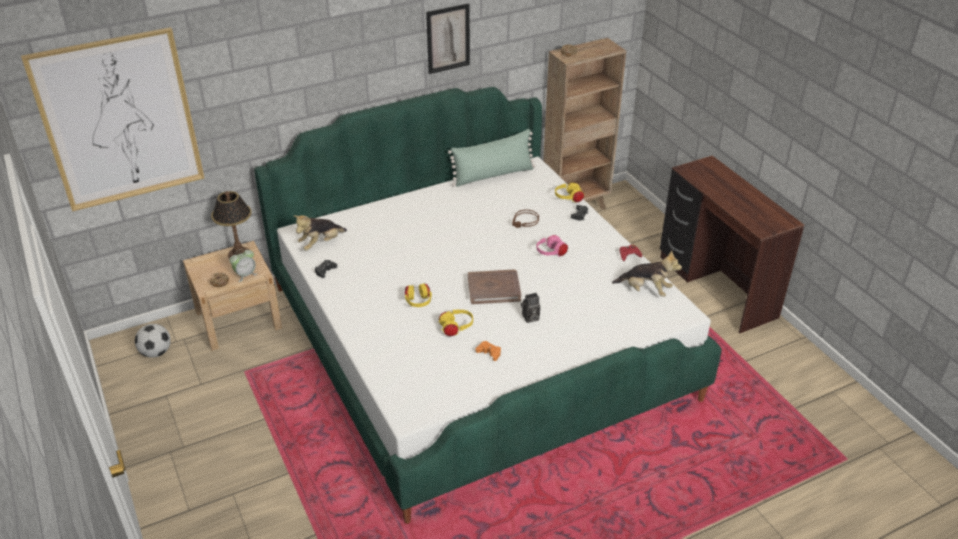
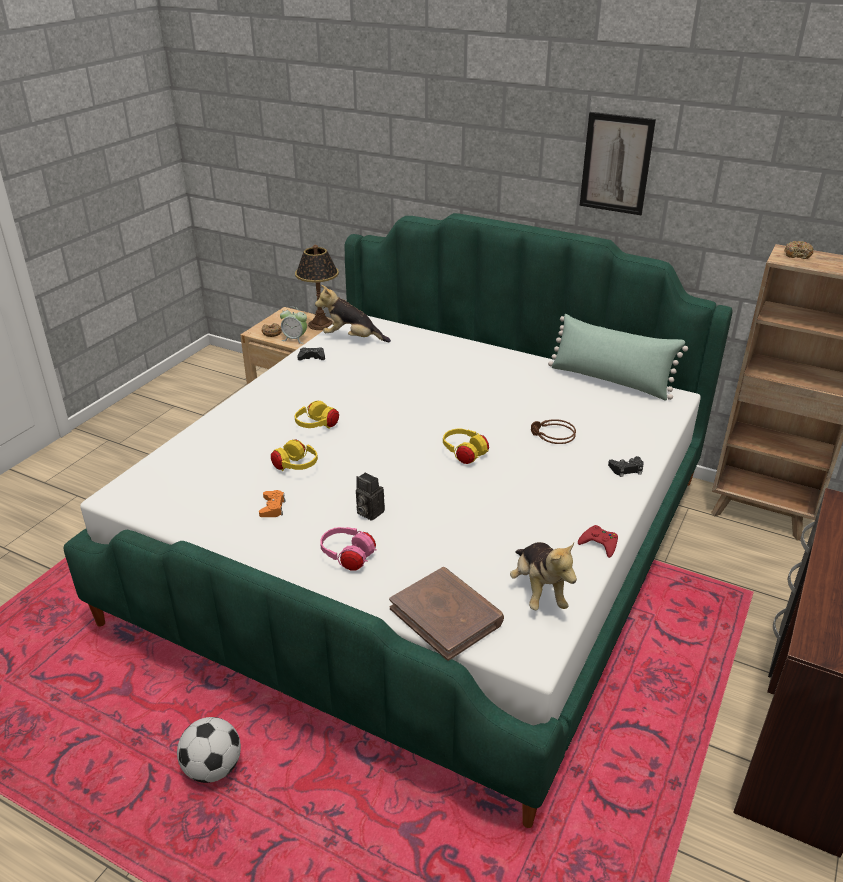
camera: 55 degrees right, 5 degrees down
picture [21,27,204,212] -> none
football [135,324,171,358] -> football moved to [177,717,241,783]
brown book [468,269,521,304] -> brown book moved to [389,567,504,661]
pink headphones [537,235,568,257] -> pink headphones moved to [320,527,377,571]
yellow headphones [555,182,584,203] -> yellow headphones moved to [443,428,489,464]

